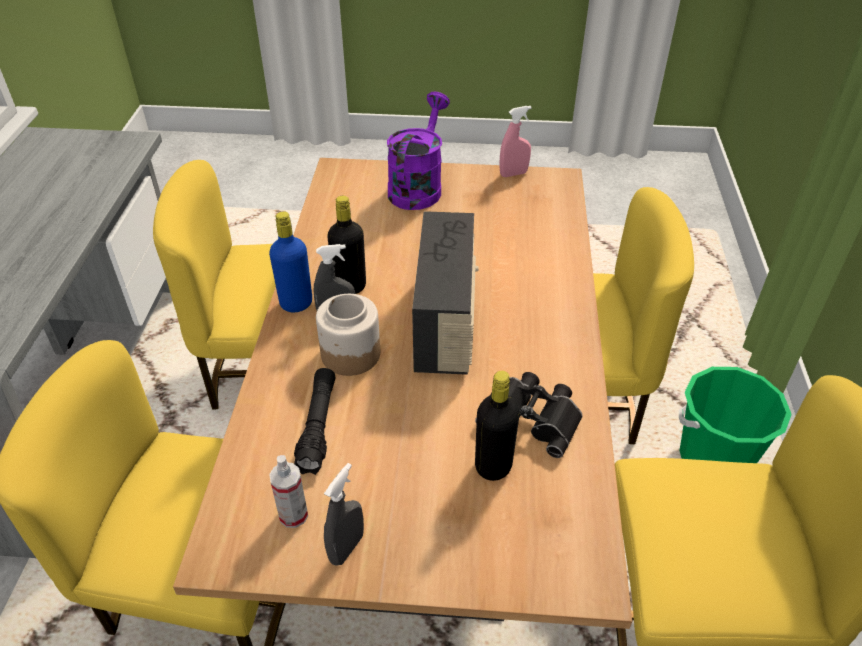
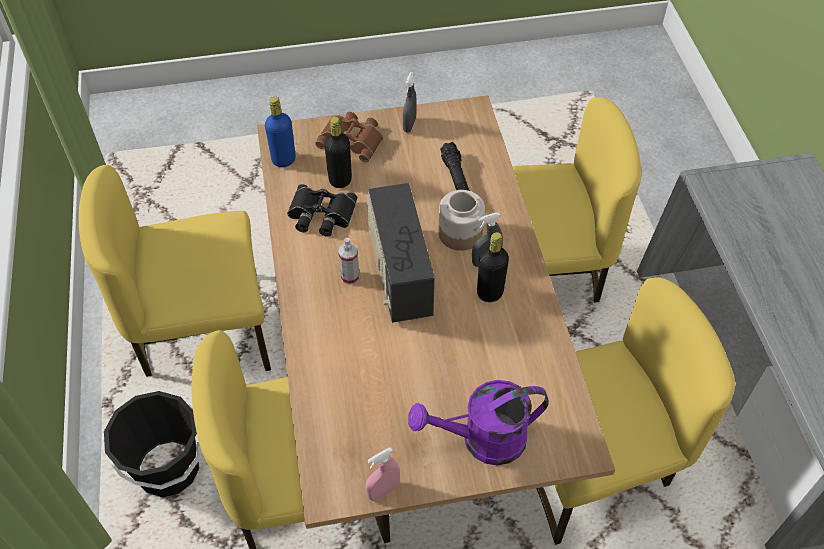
camera: 165 degrees right, 10 degrees up
blue bottle [269,212,312,312] -> blue bottle moved to [265,96,296,167]
spray bottle [269,455,308,528] -> spray bottle moved to [338,238,360,285]
purple watering can [387,92,450,210] -> purple watering can turned 75 degrees clockwise [408,380,549,466]
green bucket [679,367,792,463] -> black bucket [104,391,201,497]
none -> brown binoculars [315,112,383,162]

